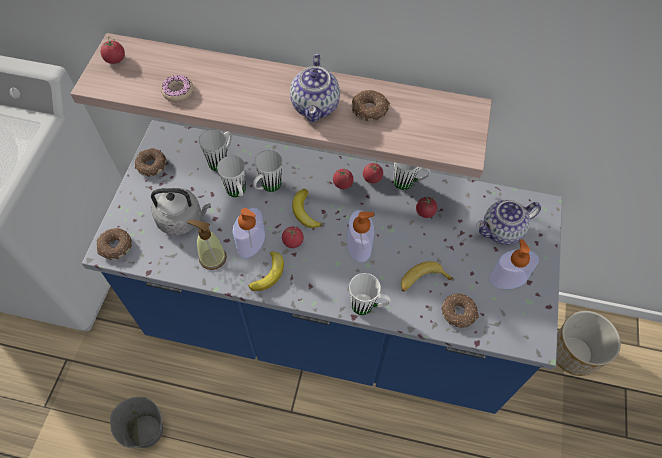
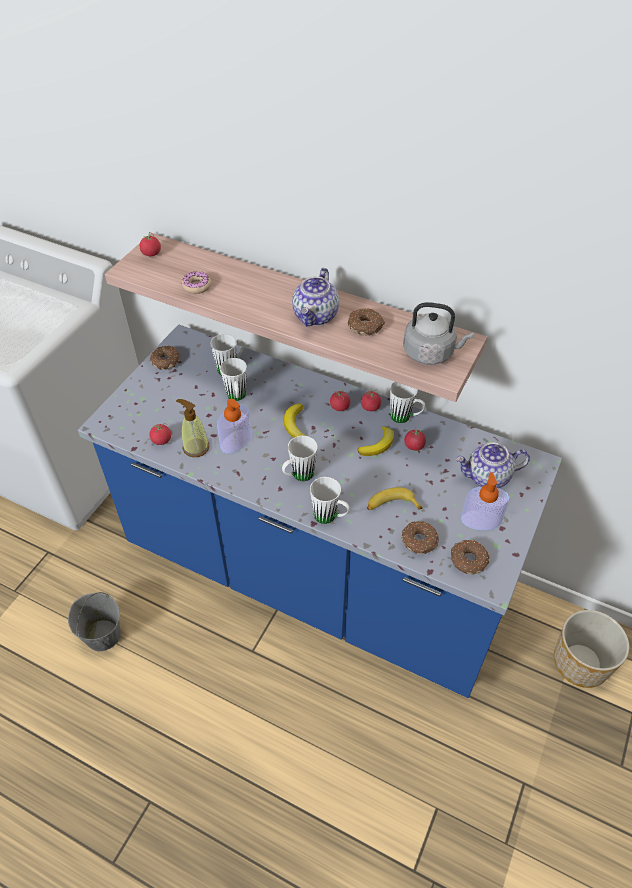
camera: 15 degrees right, 10 degrees down
donut [96,228,132,260] -> donut moved to [451,540,489,575]
grey kettle [151,187,211,235] -> grey kettle moved to [403,302,474,365]
banana [248,251,284,291] -> banana moved to [358,427,394,456]
white mug [253,150,282,192] -> white mug moved to [282,436,317,481]
tomato [282,226,304,248] -> tomato moved to [149,423,171,445]
soap dispenser [347,210,374,262] -> none

